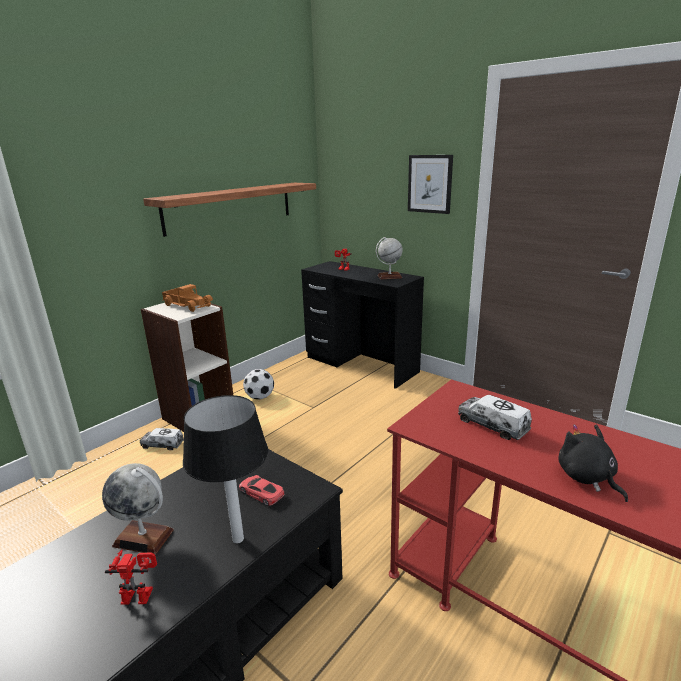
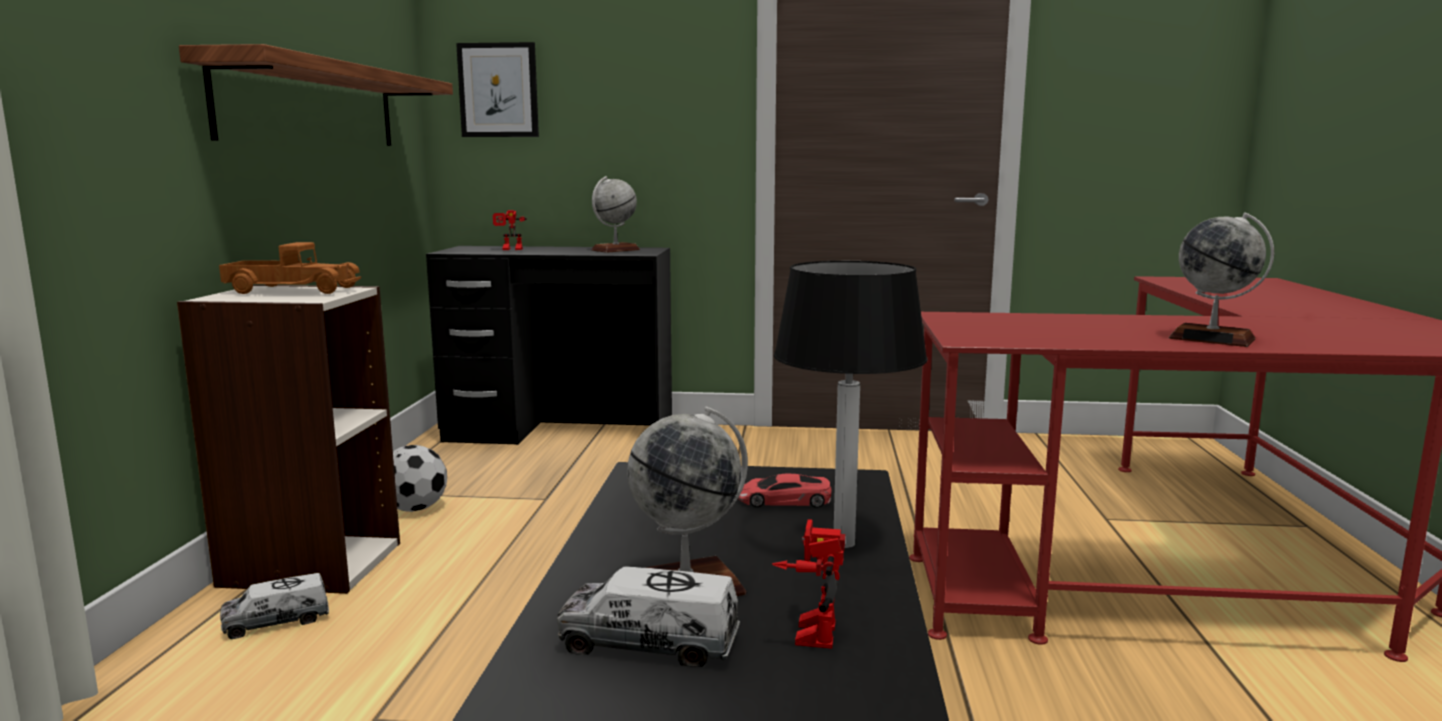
camera: 35 degrees left, 10 degrees down
toy robot [105,549,157,605] -> toy robot turned 45 degrees counterclockwise [772,519,845,649]
picture [408,155,453,214] -> picture moved to [456,42,539,137]
toy truck [458,395,532,440] -> toy truck moved to [557,566,740,667]
black plush toy [558,425,628,502] -> globe [1169,212,1274,347]

